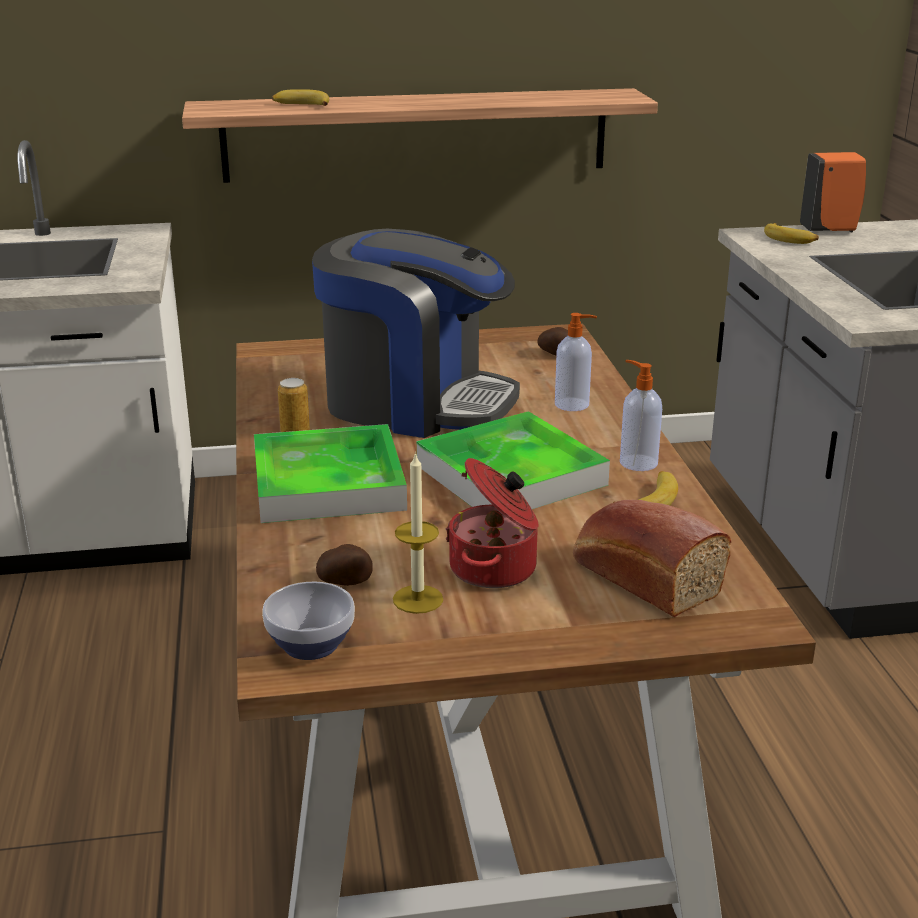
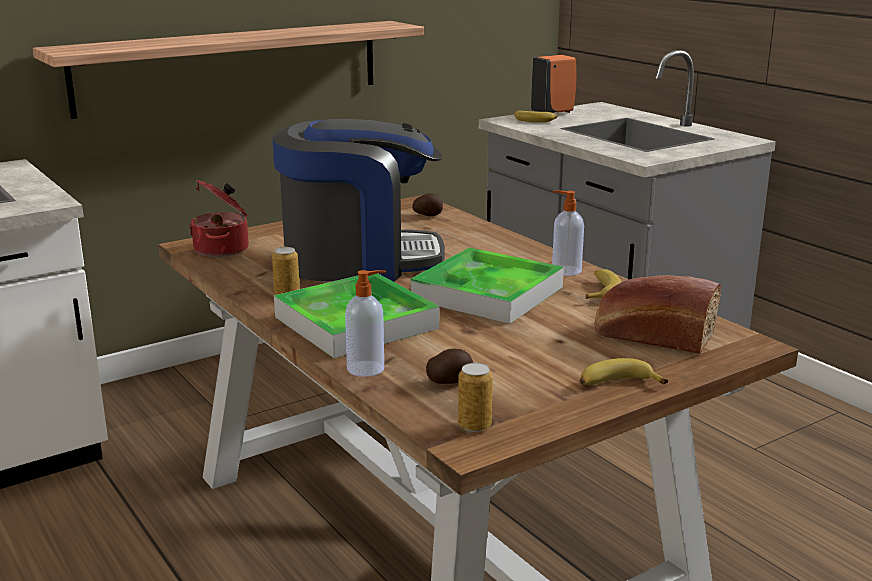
camera: 25 degrees left, 5 degrees down
bowl [262,582,355,660] -> can [458,363,493,432]
banana [272,89,329,106] -> banana moved to [580,358,668,385]
candle [393,452,443,614] -> none
cooking pot [446,458,539,588] -> cooking pot moved to [189,180,249,257]
soap dispenser [555,313,597,411] -> soap dispenser moved to [345,270,386,377]

